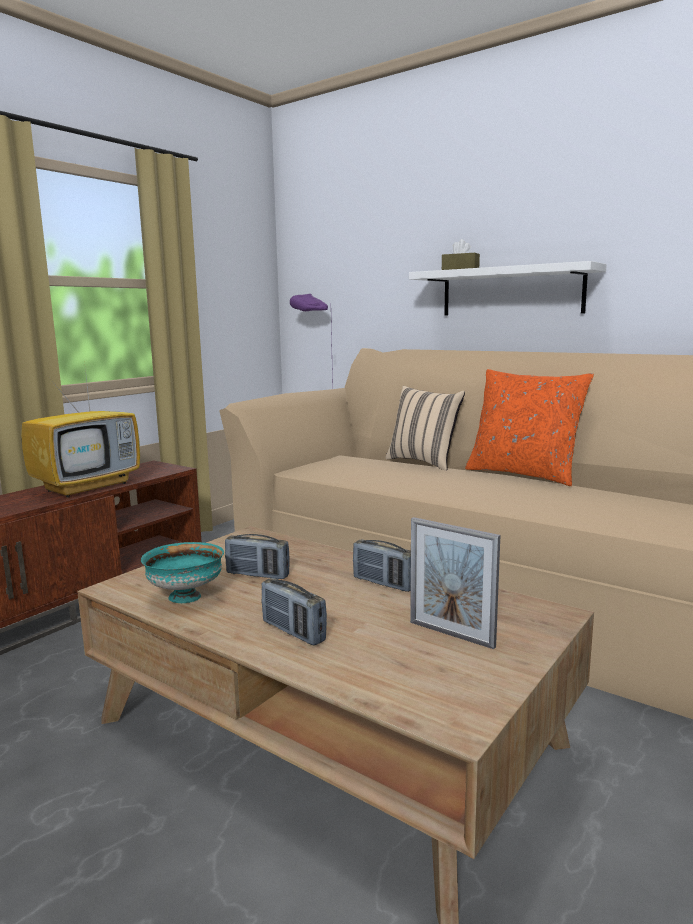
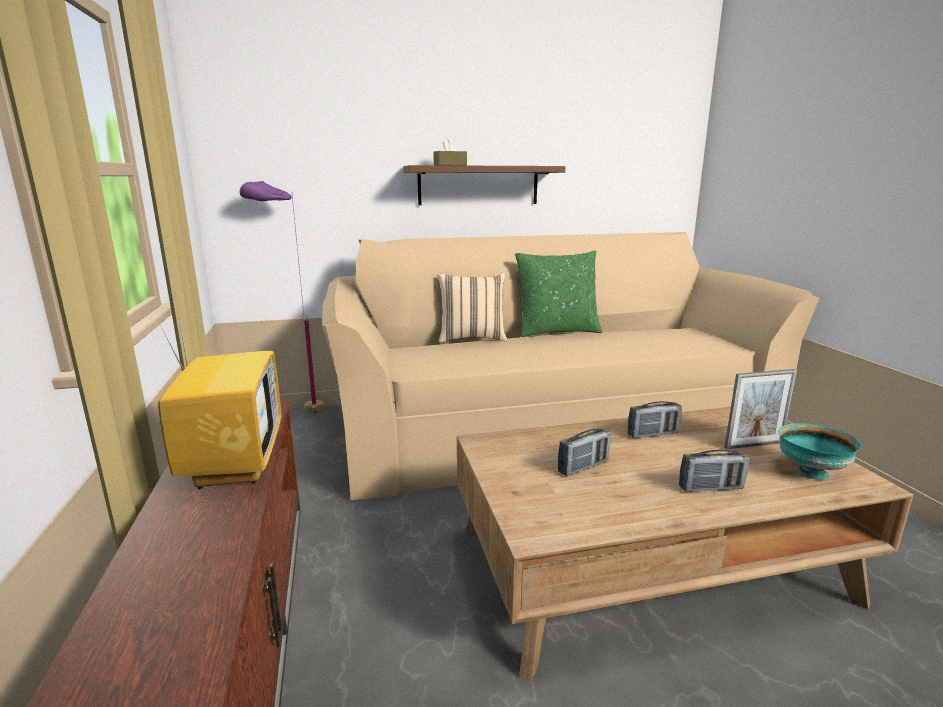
camera: 50 degrees left, 5 degrees up
turquoise bowl [141,542,224,603] -> turquoise bowl moved to [778,423,861,480]
white shelf [409,261,607,316] -> brown shelf [403,165,565,205]
orange pillow [465,369,594,486] -> green pillow [515,251,602,337]

